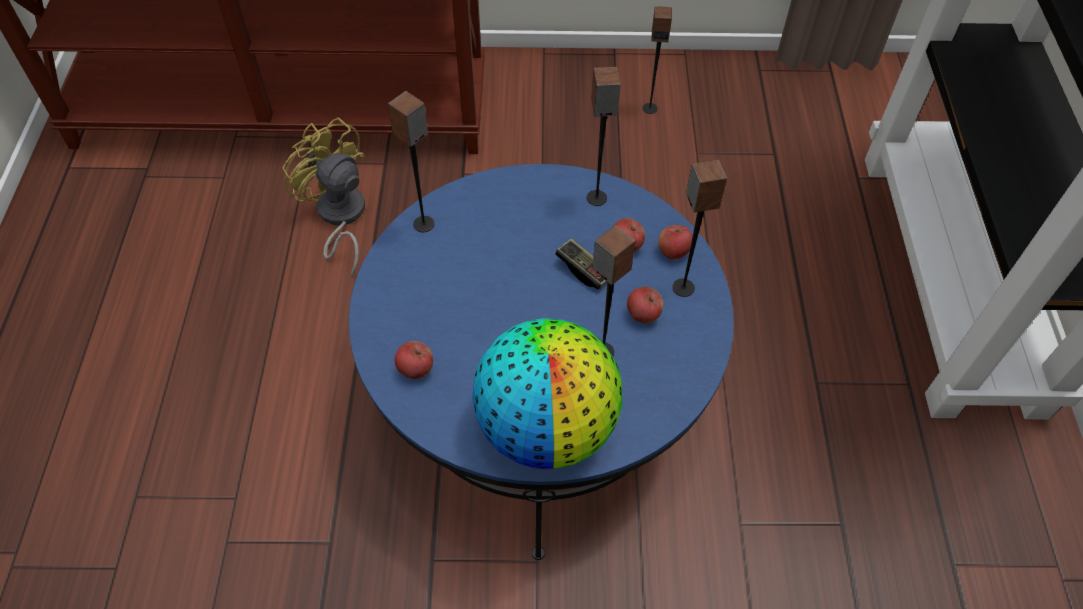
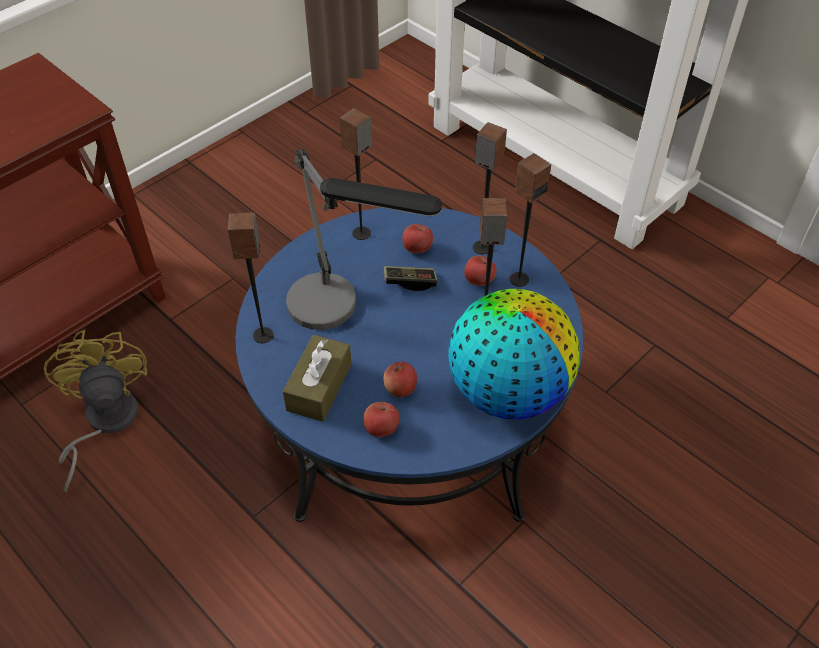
camera: 45 degrees left, 5 degrees down
yellow fan [283,117,365,277] -> yellow fan turned 75 degrees clockwise [44,330,147,492]
speaker [642,6,672,114] -> speaker moved to [510,153,551,287]
apple [658,225,693,260] -> apple moved to [383,362,417,397]
none -> brown tissue box [283,335,352,422]
none -> table lamp [286,149,442,330]

